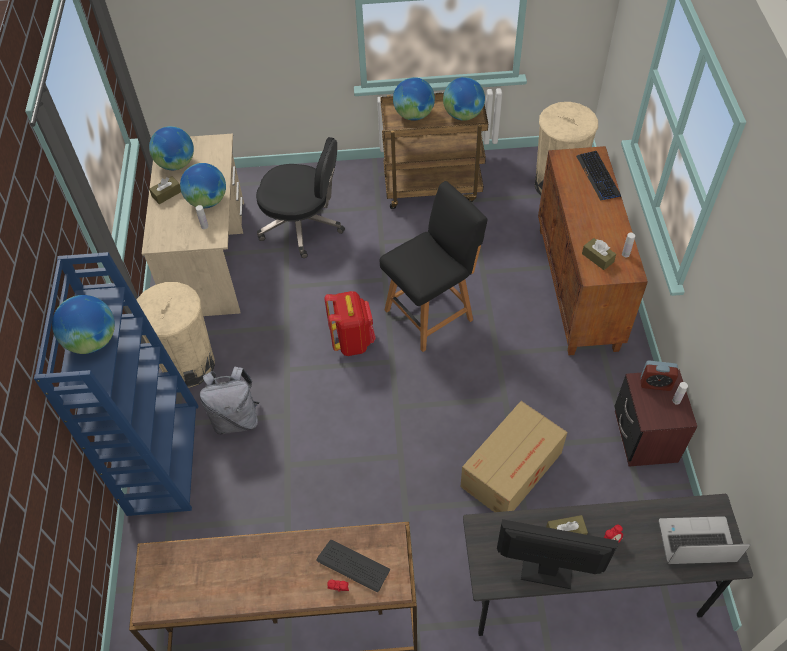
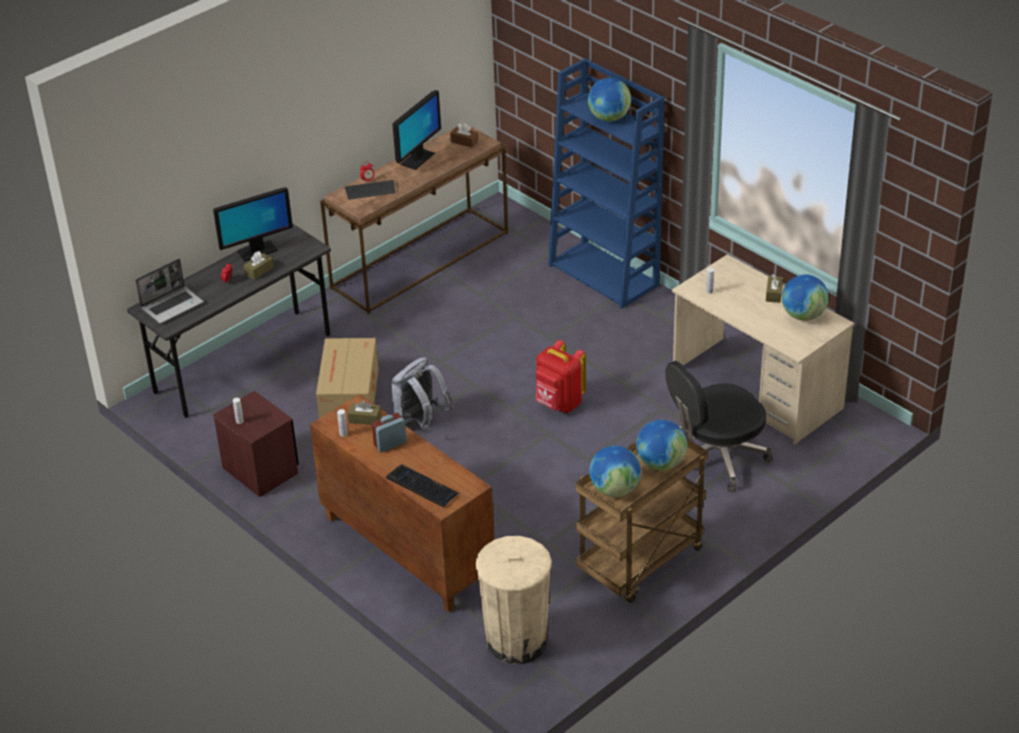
camera: 140 degrees right, 15 degrees down
beige trash can [136,282,215,388] -> none
globe [180,163,226,208] -> none
grey backpack [200,367,259,435] -> grey backpack moved to [391,357,454,431]
black chair [379,181,487,352] -> none
alarm clock [641,360,678,391] -> alarm clock moved to [372,413,407,452]
none -> monitor [392,90,441,170]
none -> brown tissue box [450,123,478,148]

